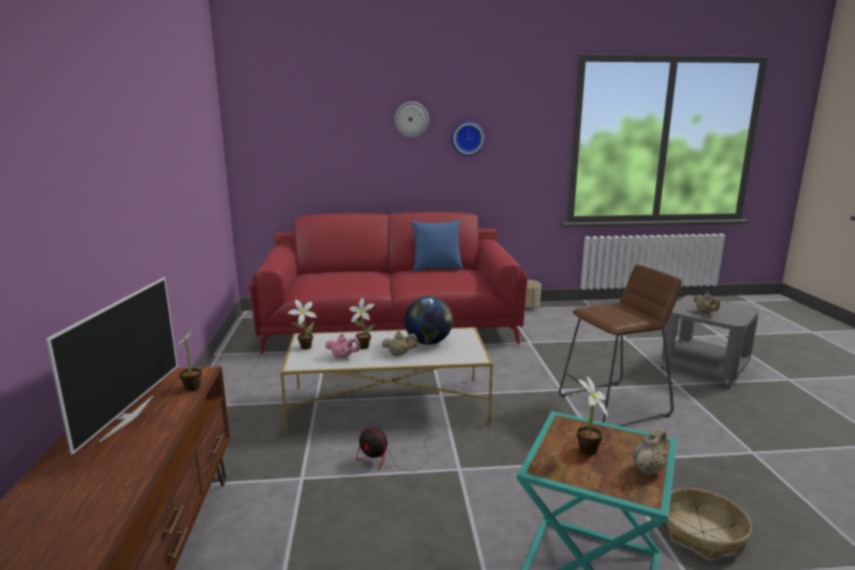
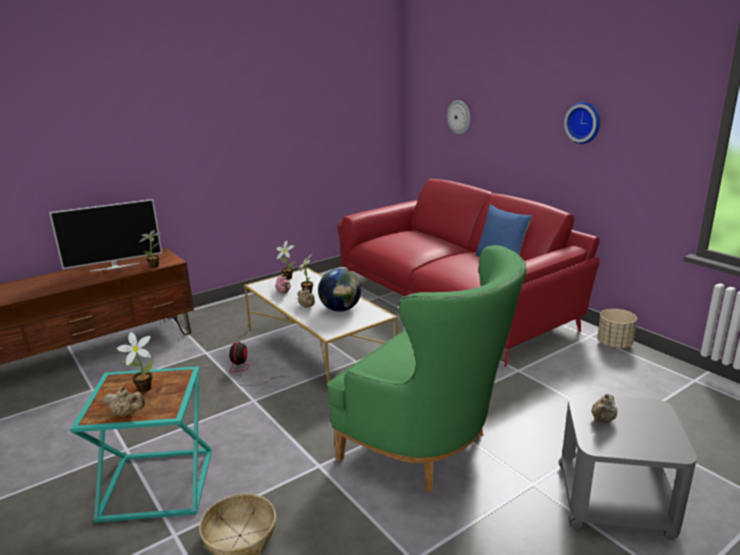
camera: 60 degrees right, 5 degrees up
wall clock [395,101,429,137] -> wall clock moved to [447,100,470,134]
brown stool [559,264,682,426] -> green armchair [327,245,526,492]

